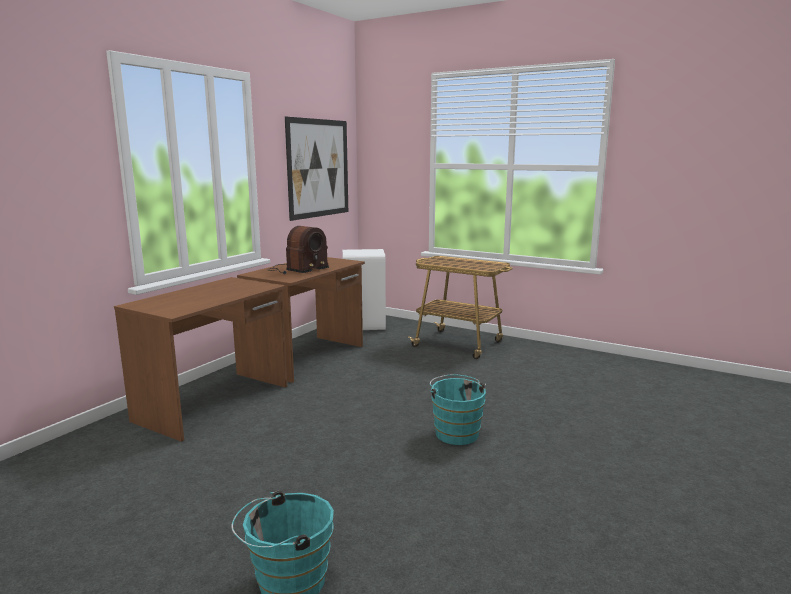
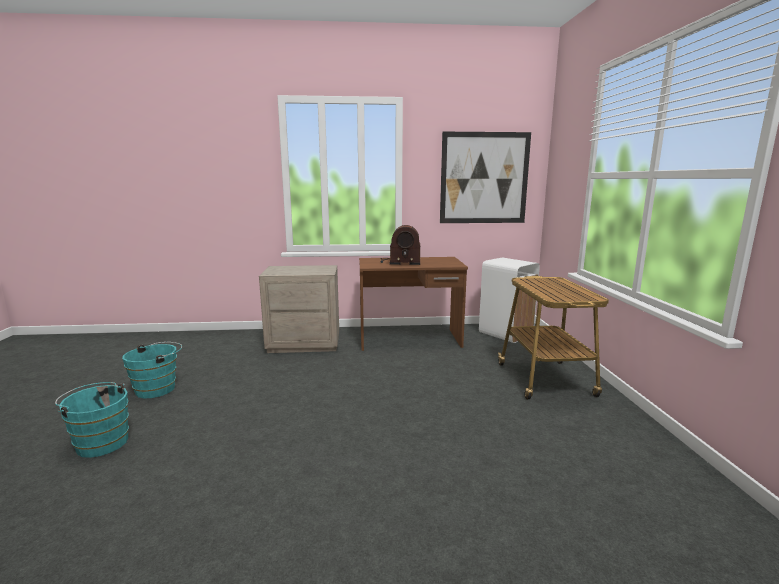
camera: 55 degrees right, 0 degrees up
brown desk [114,277,287,442] -> beige nightstand [259,265,339,353]
turquoise bucket [429,374,486,445] -> turquoise bucket moved to [122,342,182,398]

